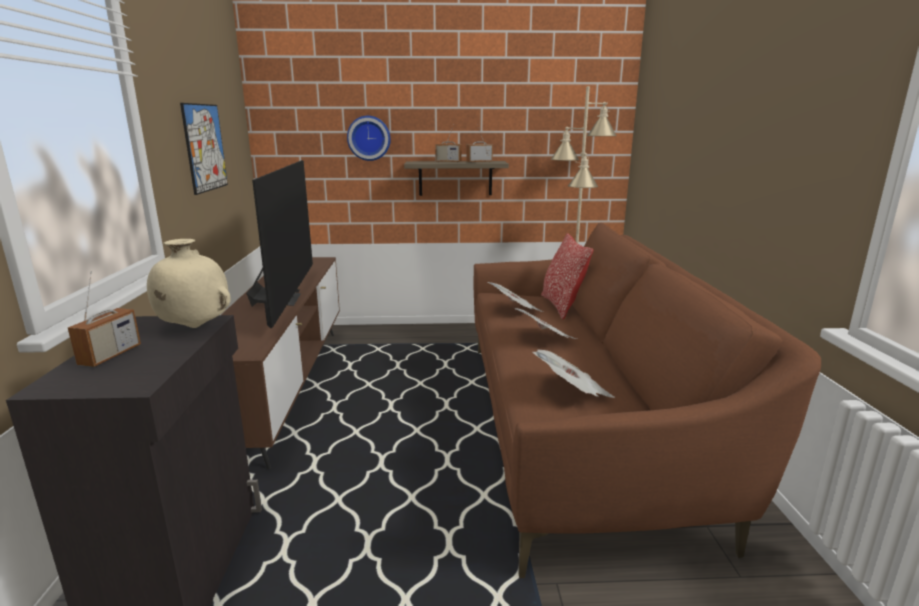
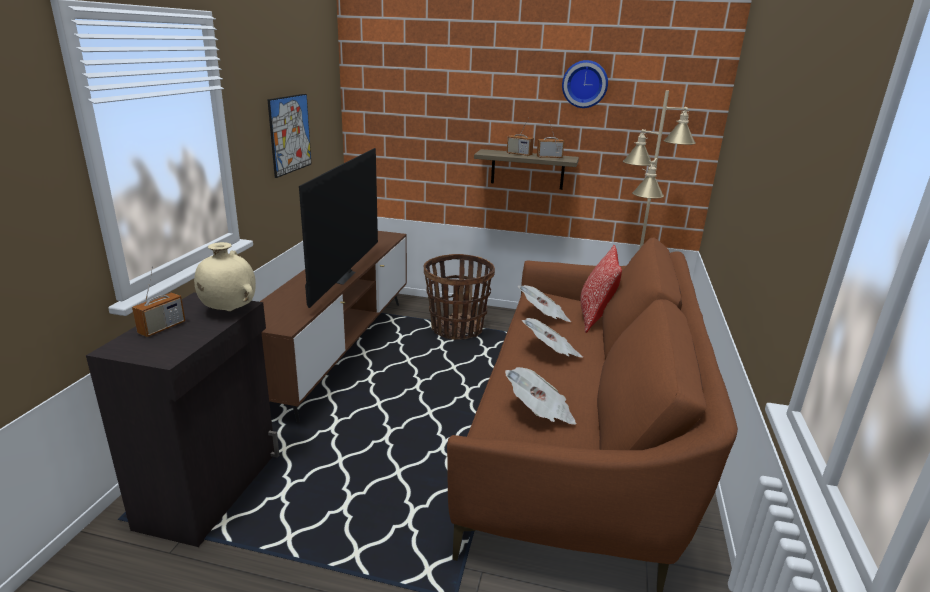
camera: 15 degrees right, 5 degrees up
wall clock [347,116,391,161] -> wall clock moved to [562,60,608,108]
none -> basket [423,254,495,340]

